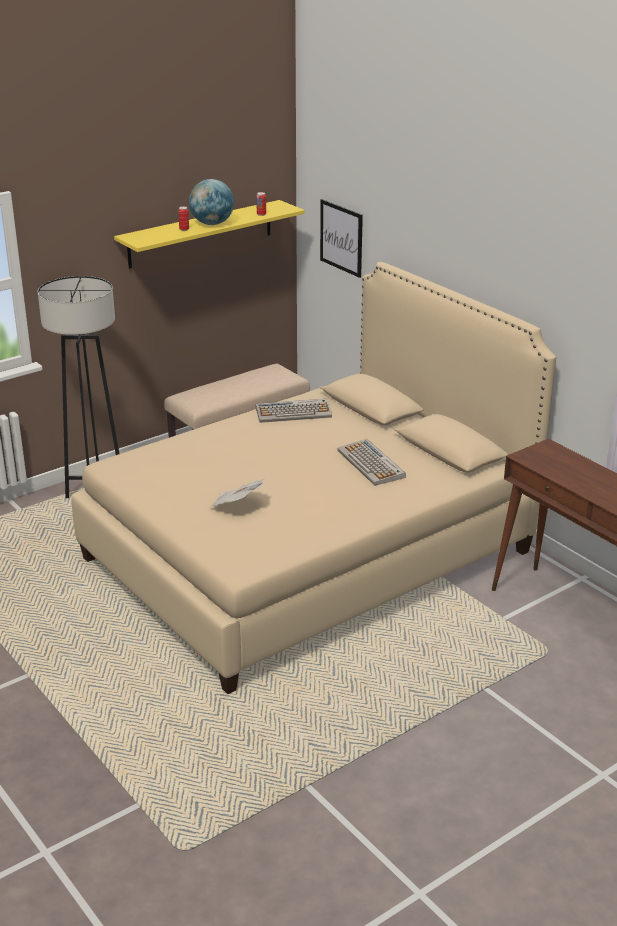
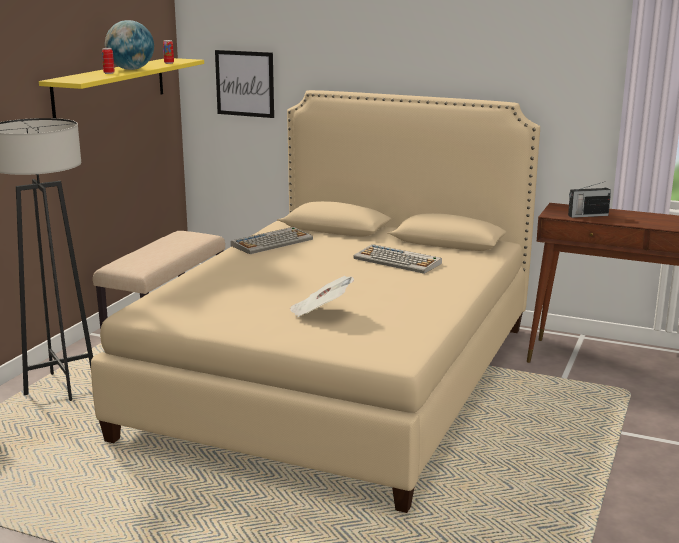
camera: 30 degrees left, 10 degrees down
none -> radio [568,182,611,218]

